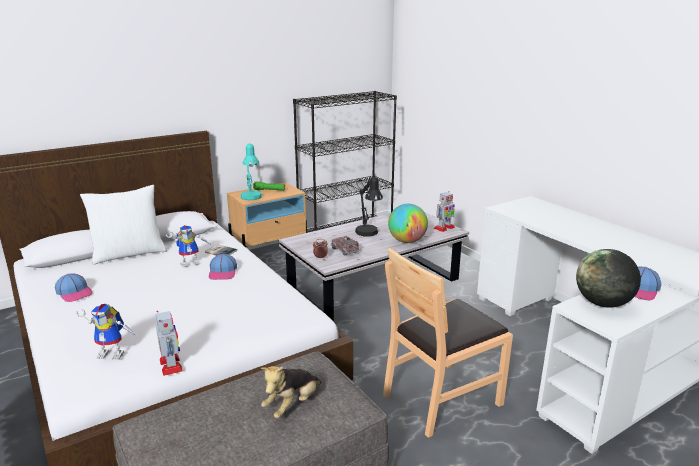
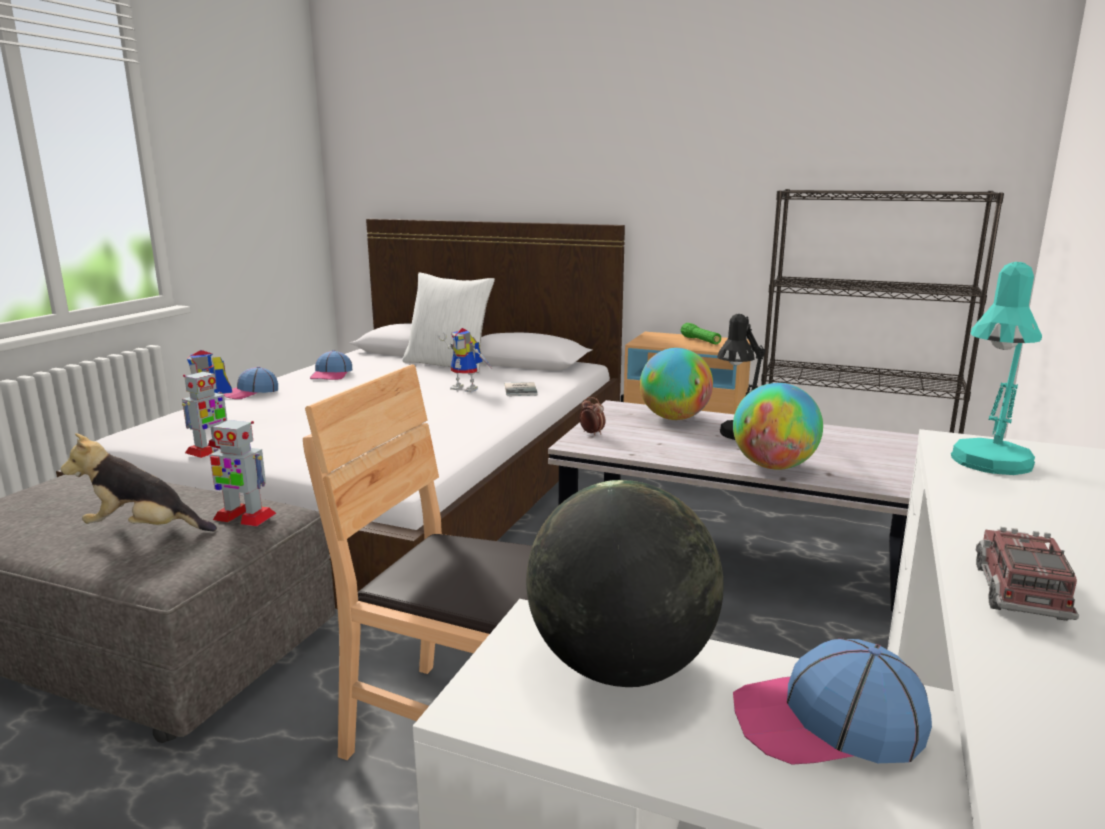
camera: 55 degrees right, 5 degrees down
cap [209,254,237,280] -> cap moved to [224,367,278,399]
turquoise table lamp [241,144,262,200] -> turquoise table lamp moved to [951,262,1042,475]
toy truck [331,236,360,256] -> toy truck moved to [976,527,1079,621]
toy robot [434,191,455,232] -> toy robot moved to [210,418,276,526]
none -> globe [640,348,713,420]

